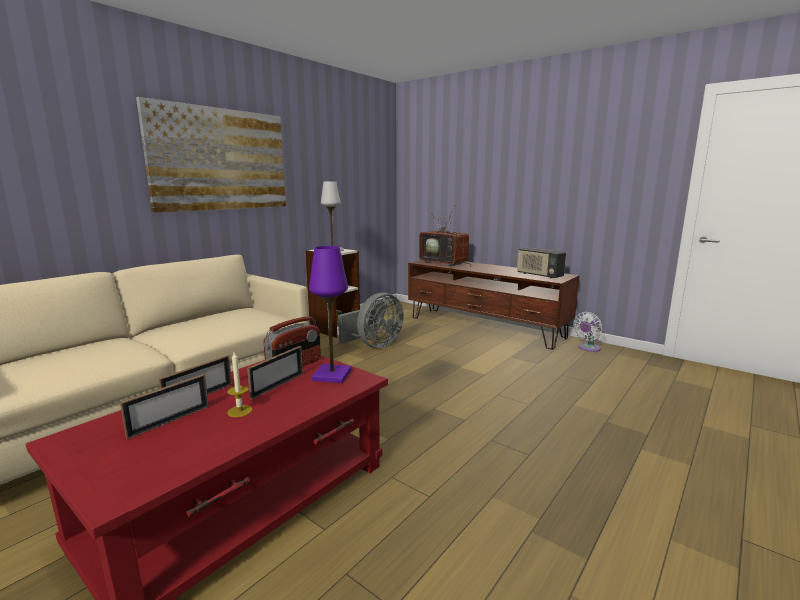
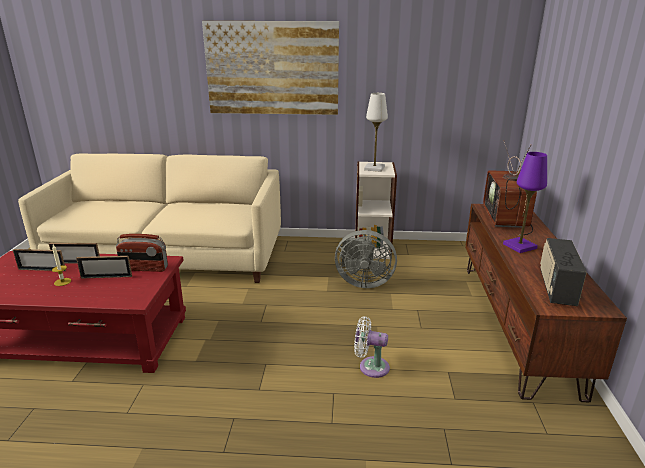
camera: 55 degrees right, 10 degrees up
purple table lamp [309,246,351,383] -> purple table lamp moved to [503,152,547,253]
white fan [573,312,602,352] -> white fan moved to [354,316,390,378]

